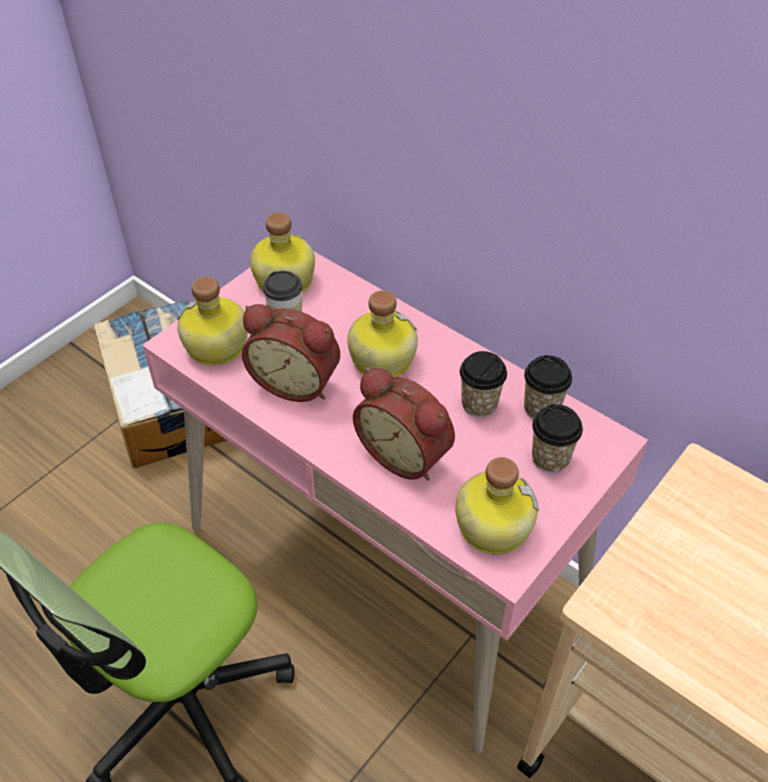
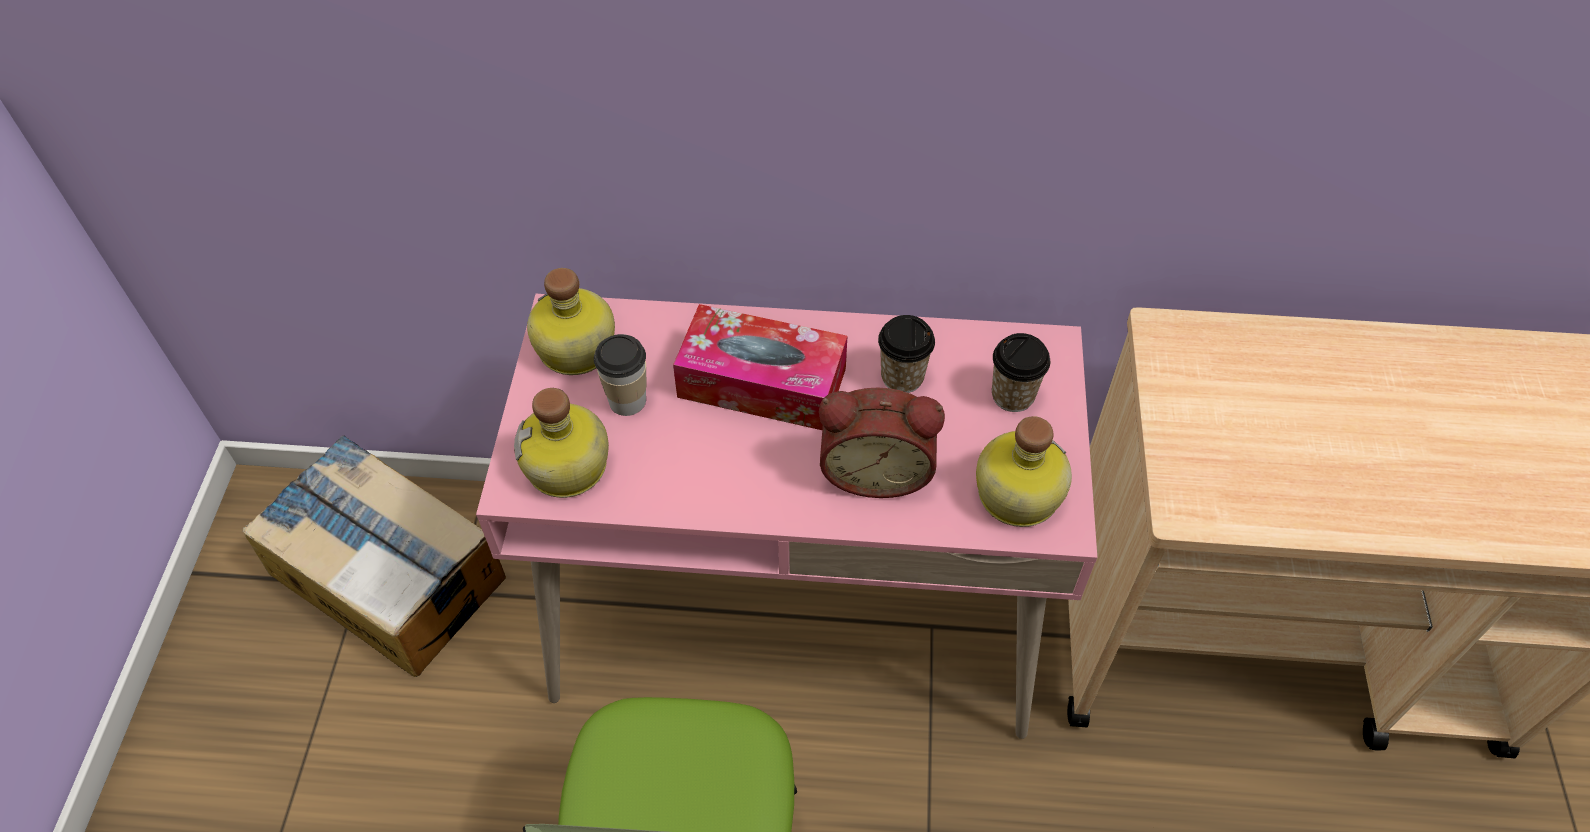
camera: 35 degrees left, 5 degrees up
alarm clock [242,304,340,402] -> none
bottle [347,290,418,377] -> tissue box [673,304,847,430]
cup [524,355,572,419] -> none

